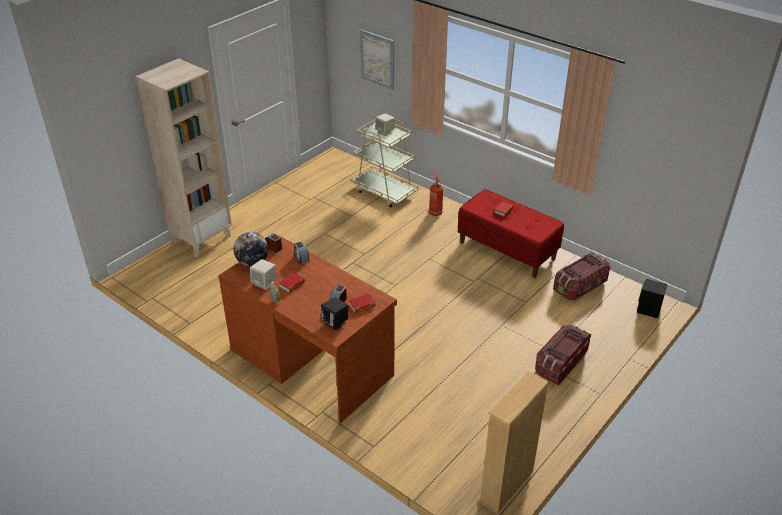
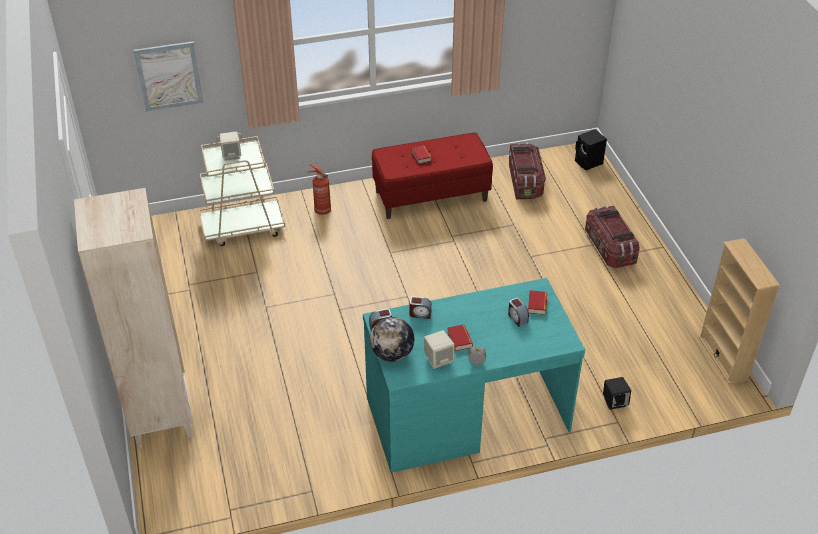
camera: 55 degrees left, 5 degrees up
brown desk [218,236,397,423] -> turquoise desk [363,278,585,473]
black speaker [321,297,348,330] -> black speaker moved to [603,377,631,410]

